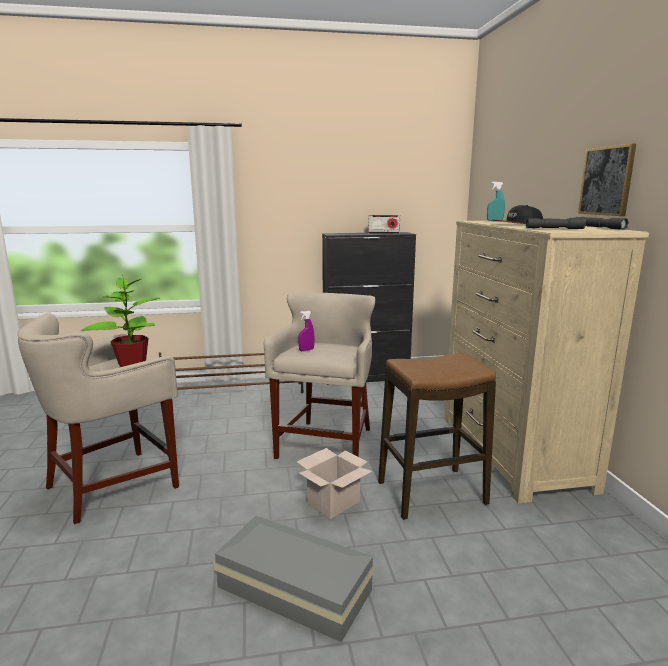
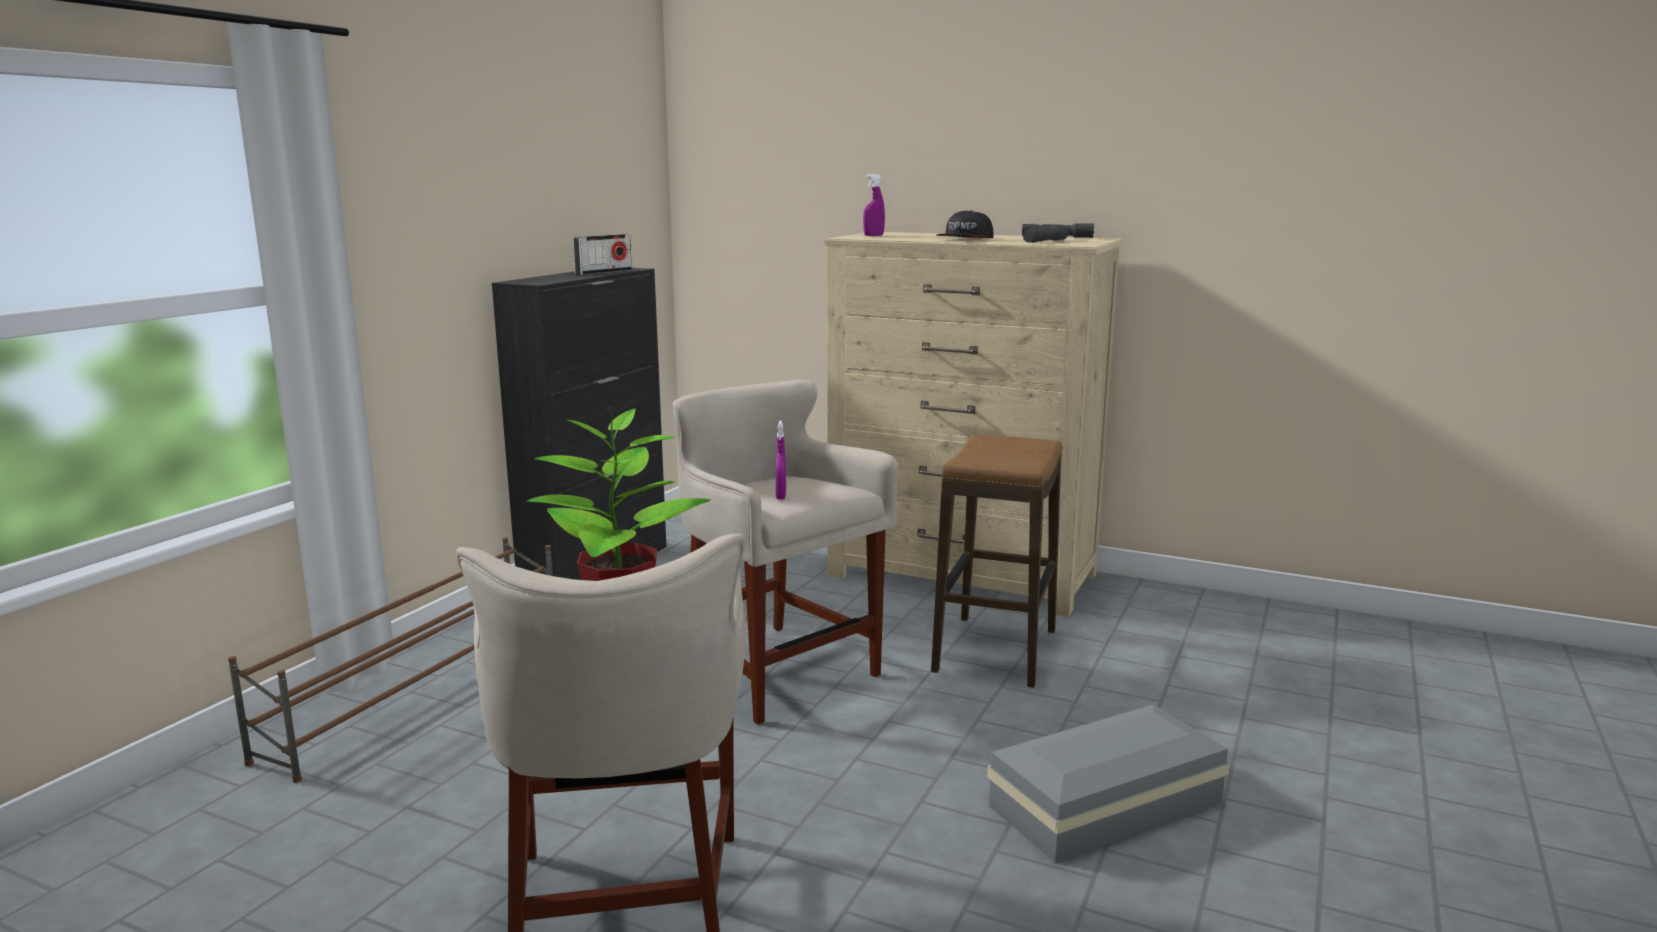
camera: 55 degrees left, 0 degrees up
cardboard box [297,448,372,519] -> none
turquoise spray bottle [487,182,505,221] -> purple spray bottle [863,174,885,236]
picture [578,143,636,216] -> none

